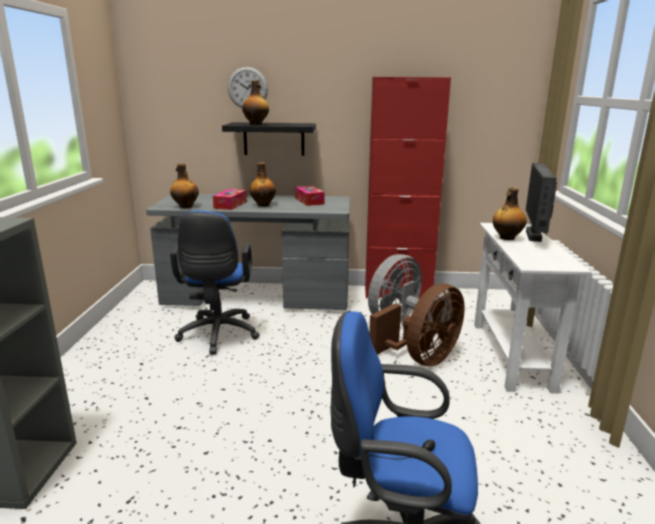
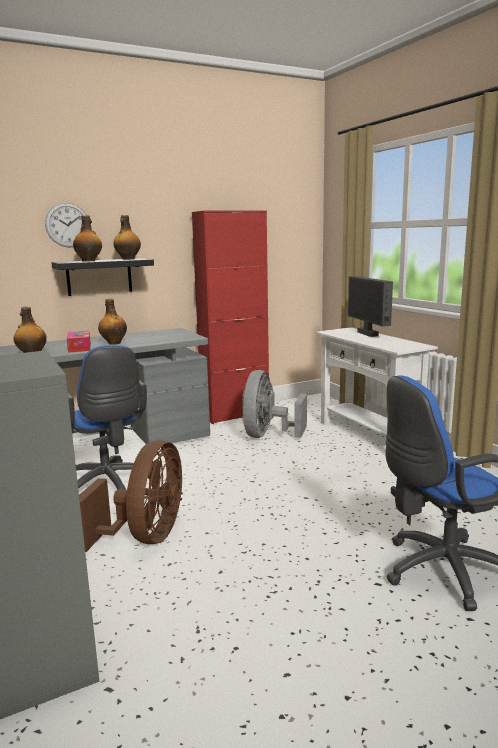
camera: 30 degrees left, 5 degrees down
tissue box [295,186,325,206] -> none
brown fan [369,283,465,366] -> brown fan moved to [79,440,183,552]
bottle [493,188,527,240] -> bottle moved to [113,215,141,260]

